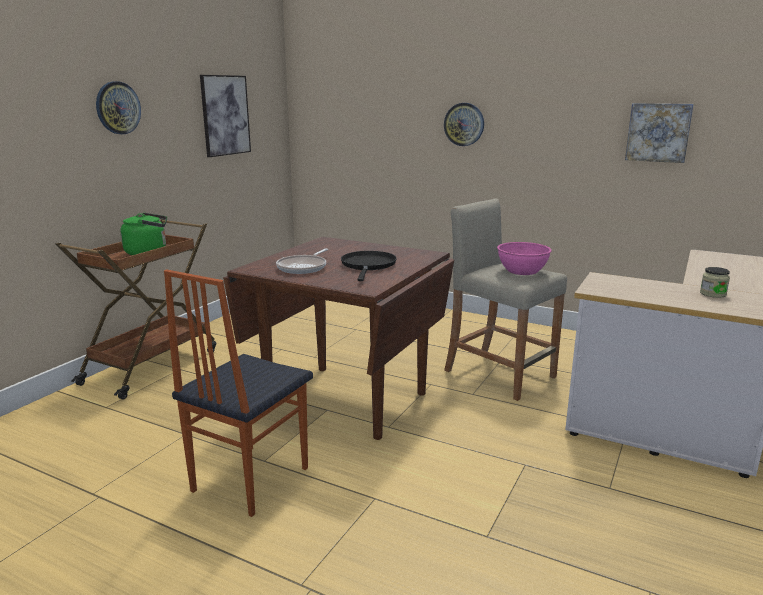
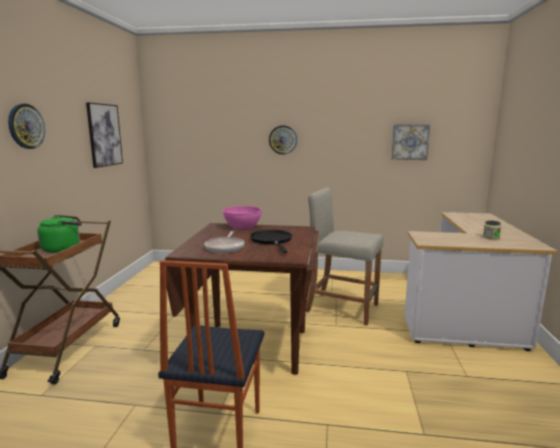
camera: 20 degrees left, 5 degrees down
pink bowl [497,242,552,275] -> pink bowl moved to [222,206,262,230]

